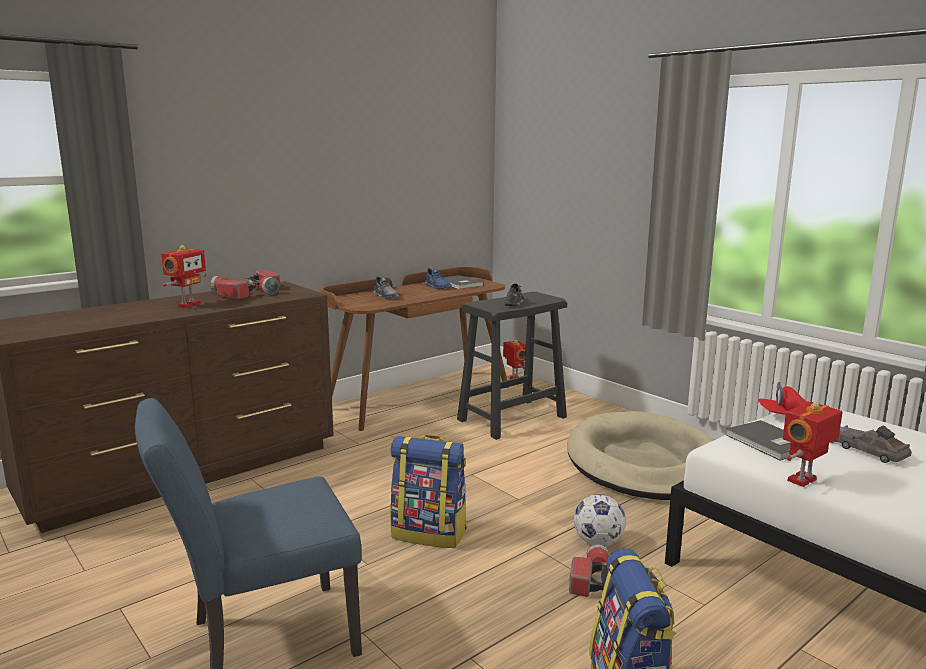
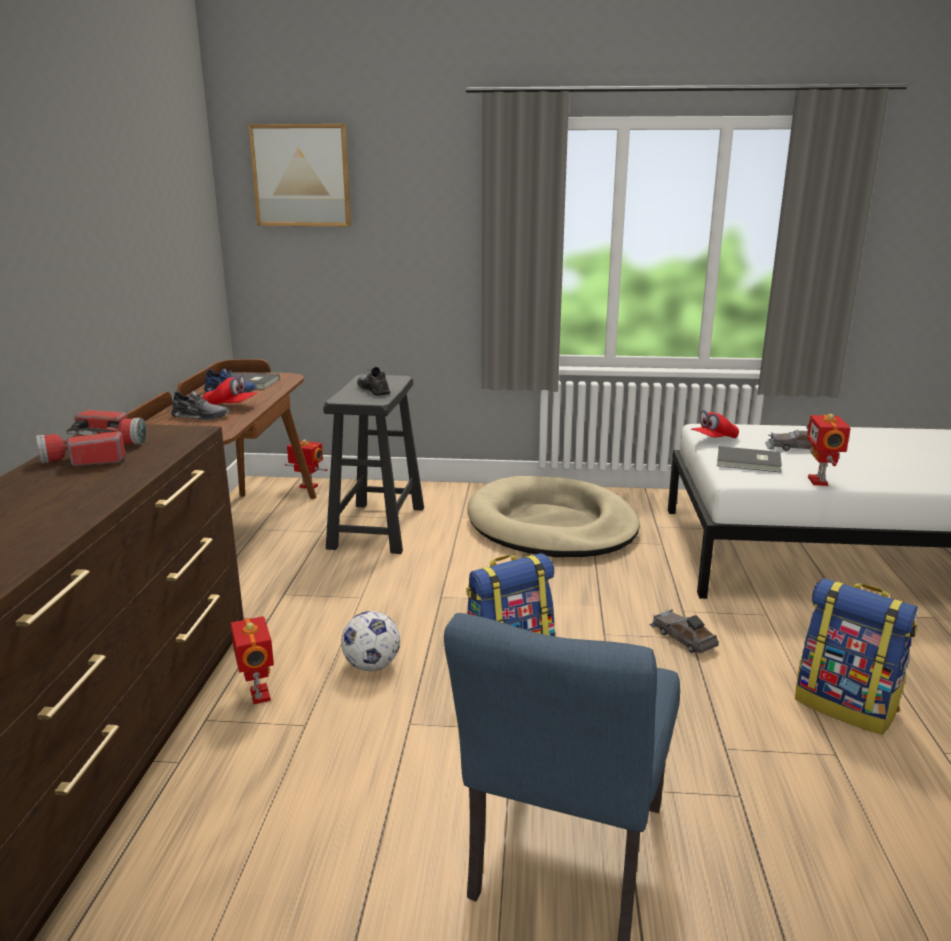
camera: 45 degrees left, 5 degrees up
toy robot [161,245,206,308] -> toy robot moved to [231,616,274,704]
flashlight [569,544,609,597] -> grey toy car [649,609,719,653]
football [574,494,626,547] -> football moved to [341,611,400,671]
none -> red cap [203,374,257,405]
none -> picture [248,124,351,226]

